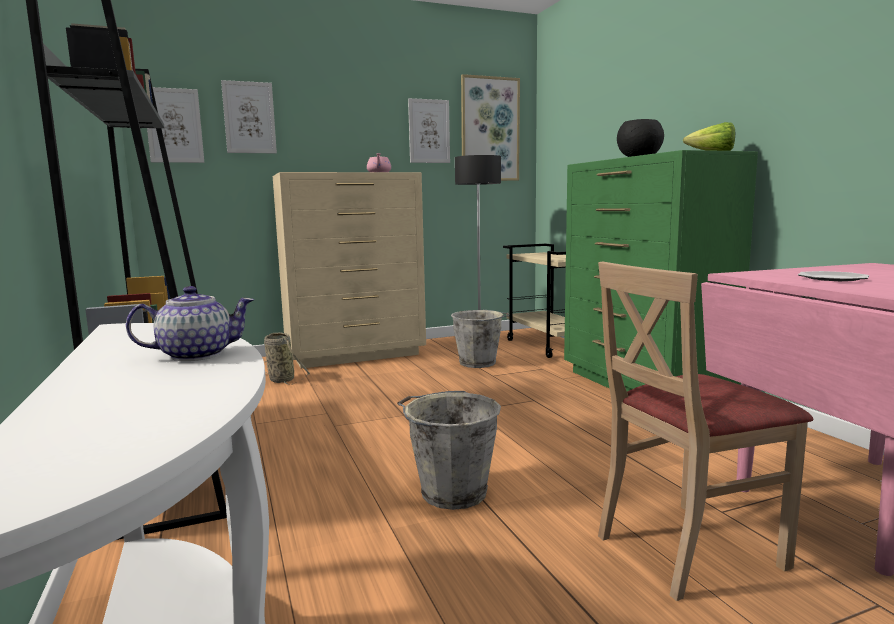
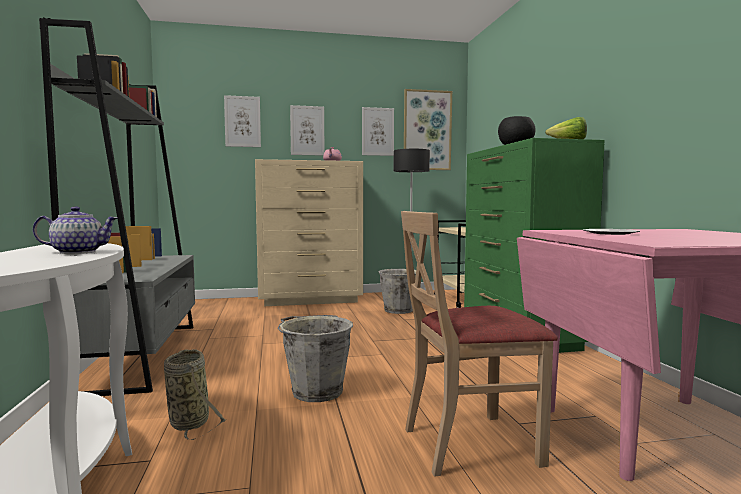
camera: 10 degrees right, 5 degrees down
picture [147,87,204,163] -> picture moved to [290,105,325,156]
basket [264,332,310,384] -> basket moved to [164,349,227,440]

